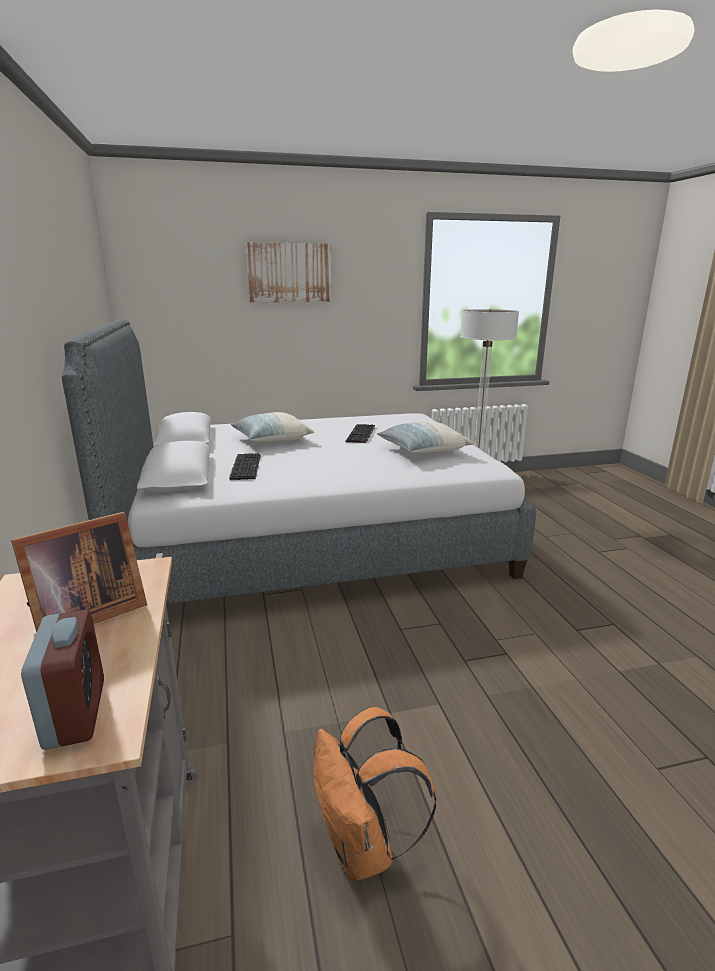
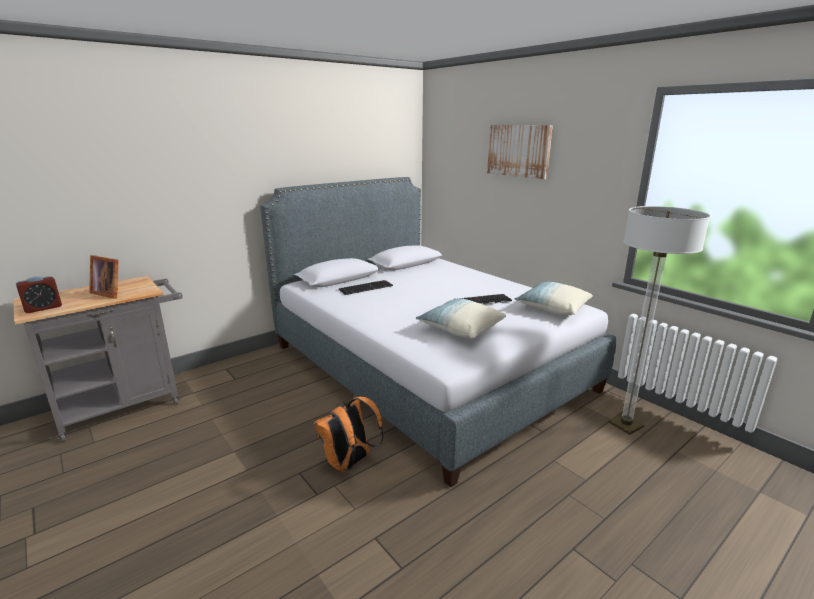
camera: 65 degrees right, 0 degrees up
pillow [230,412,314,442] -> pillow moved to [515,282,593,315]
orange backpack [314,707,436,880] -> orange backpack moved to [313,397,384,472]

